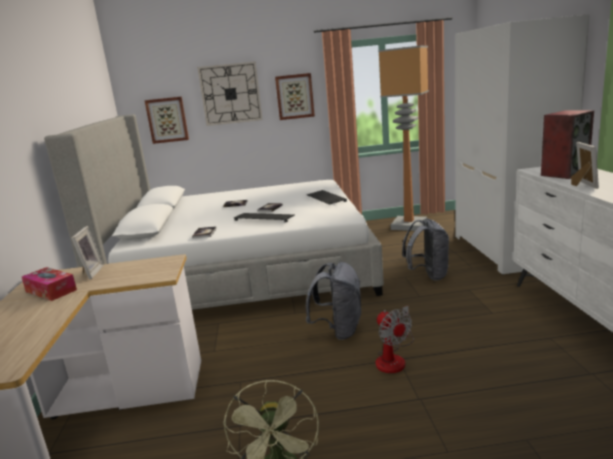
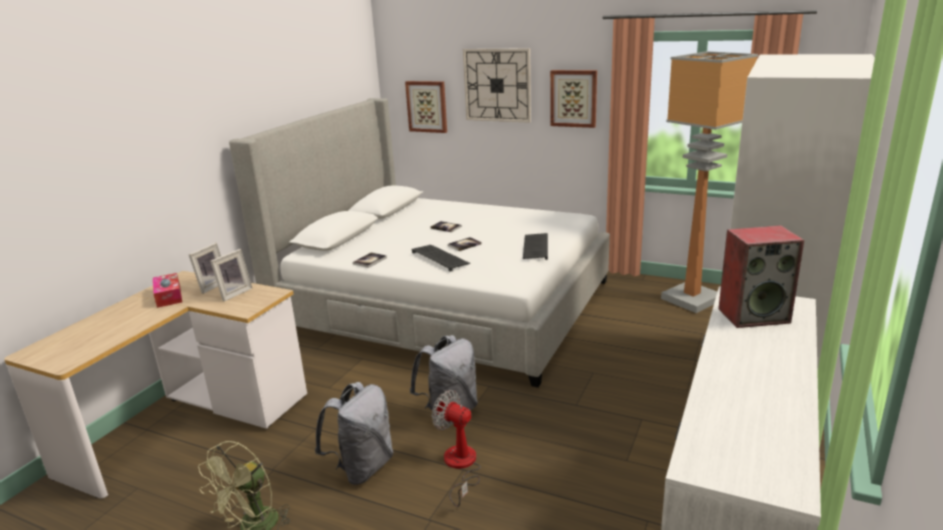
camera: 30 degrees right, 5 degrees up
fan [376,306,414,373] -> fan turned 120 degrees clockwise [432,390,481,507]
grey backpack [402,218,449,281] -> grey backpack moved to [315,382,394,485]
picture frame [571,142,599,189] -> picture frame moved to [210,249,252,301]

